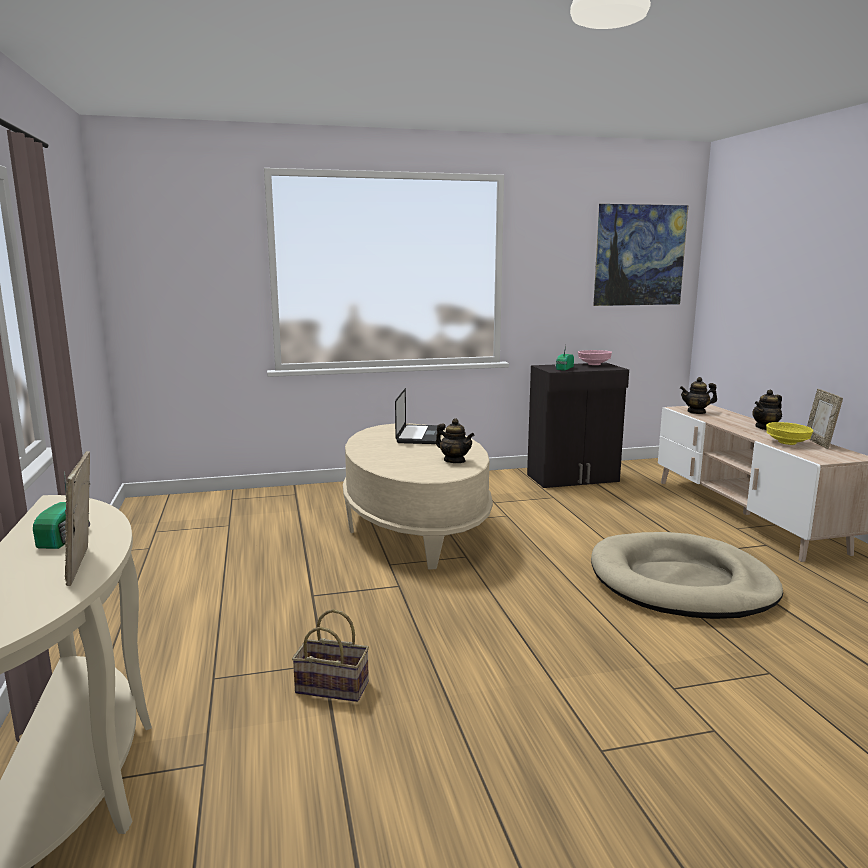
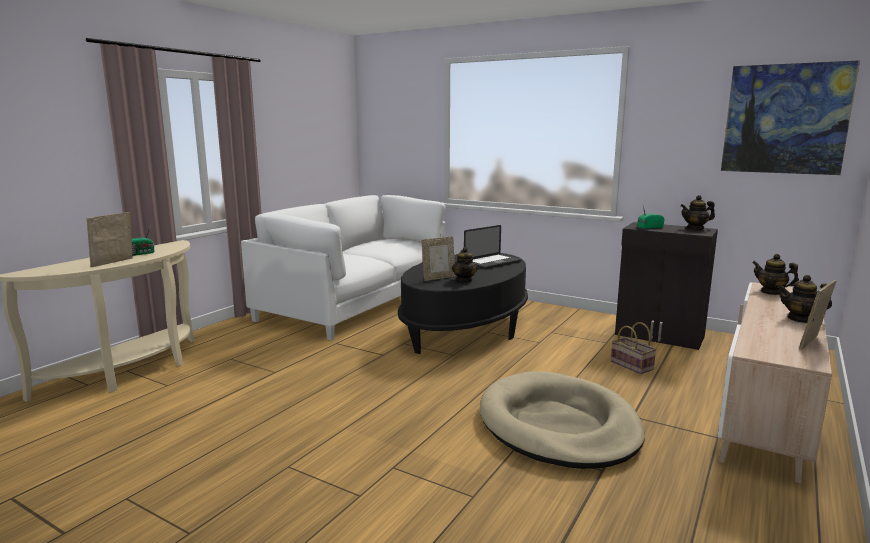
camera: 45 degrees right, 0 degrees up
basket [292,609,369,702] -> basket moved to [611,322,657,374]
beige coffee table [343,423,493,569] -> black coffee table [398,253,528,354]
pink bowl [578,350,612,365] -> teapot [680,195,715,230]
yellow bowl [766,422,813,445] -> none
none -> white sofa [241,195,445,341]
none -> picture frame [421,236,456,281]

